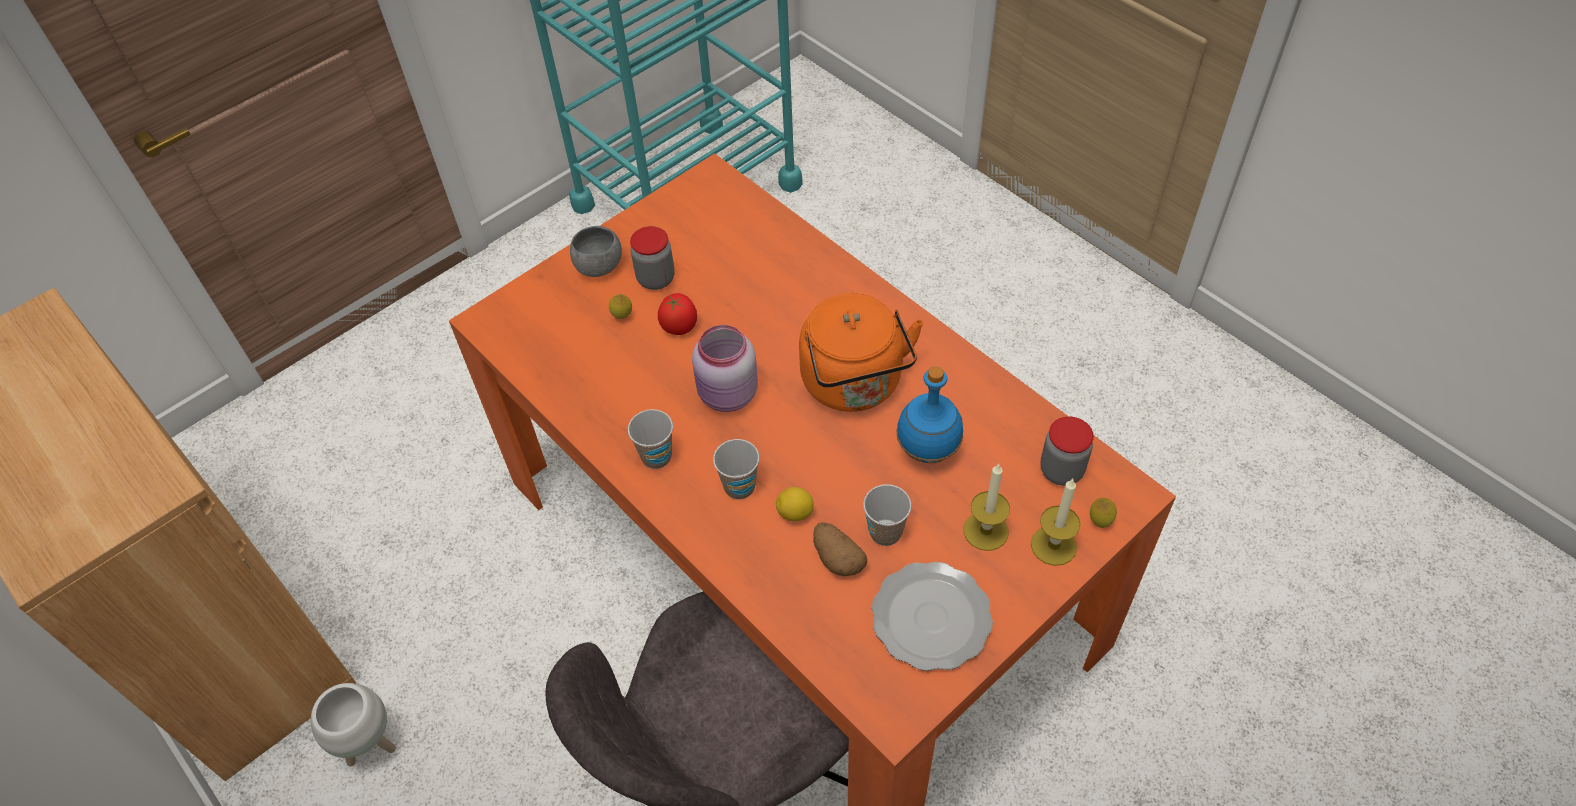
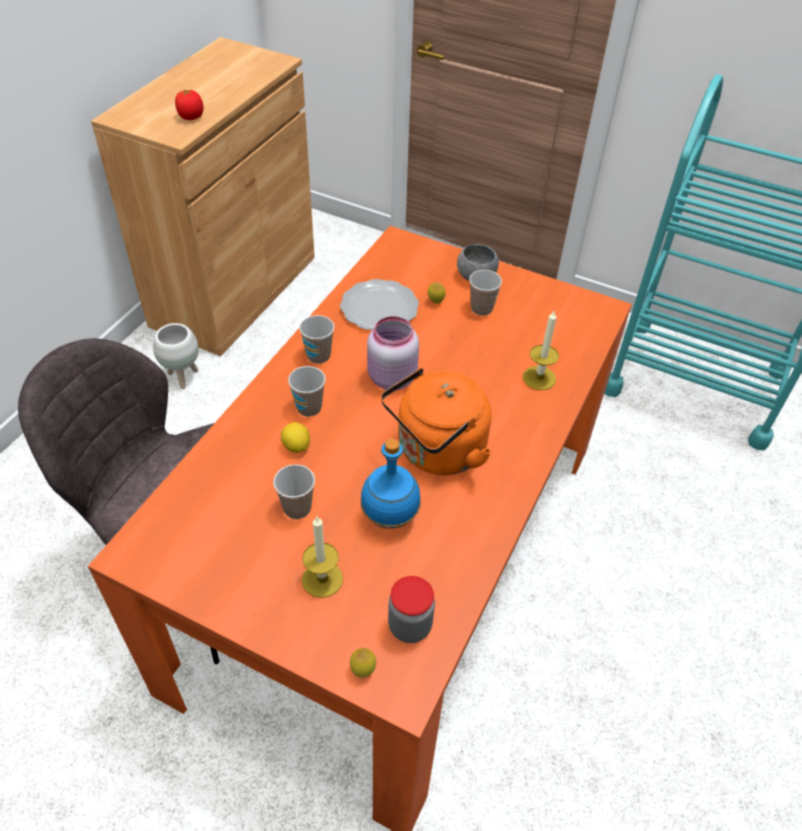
camera: 65 degrees right, 5 degrees down
jar [630,226,675,290] -> cup [469,270,502,316]
tomato [658,293,697,335] -> tomato moved to [175,89,204,120]
potato [813,522,867,576] -> none
plate [872,562,993,671] -> plate moved to [340,279,419,330]
candle [1031,479,1081,566] -> candle moved to [523,311,559,390]

